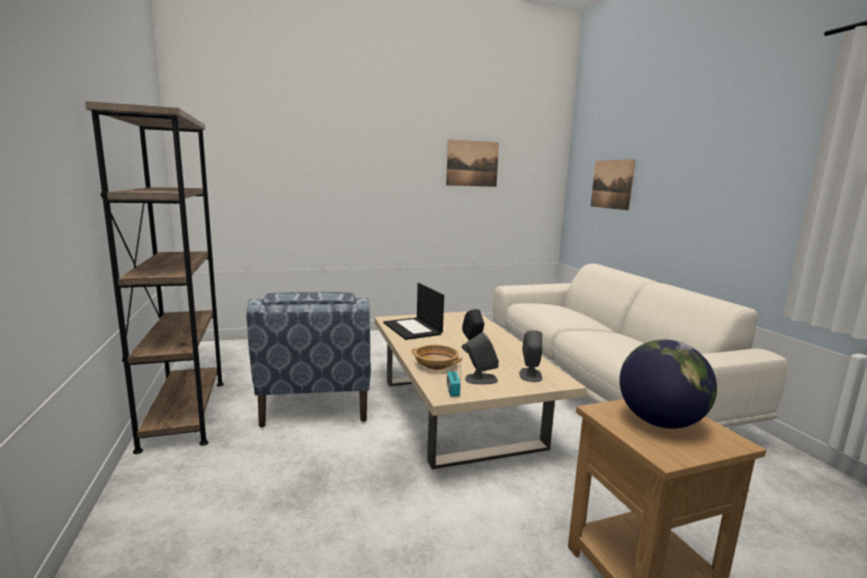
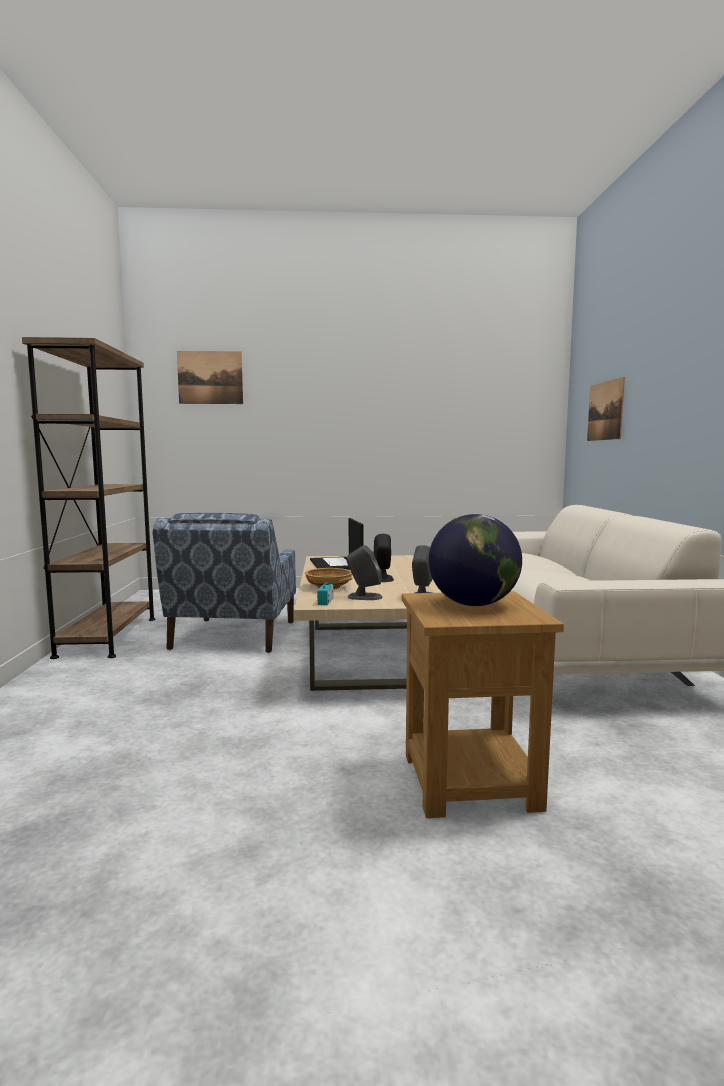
camera: 15 degrees right, 5 degrees down
picture [446,139,499,187] -> picture moved to [177,351,243,404]

